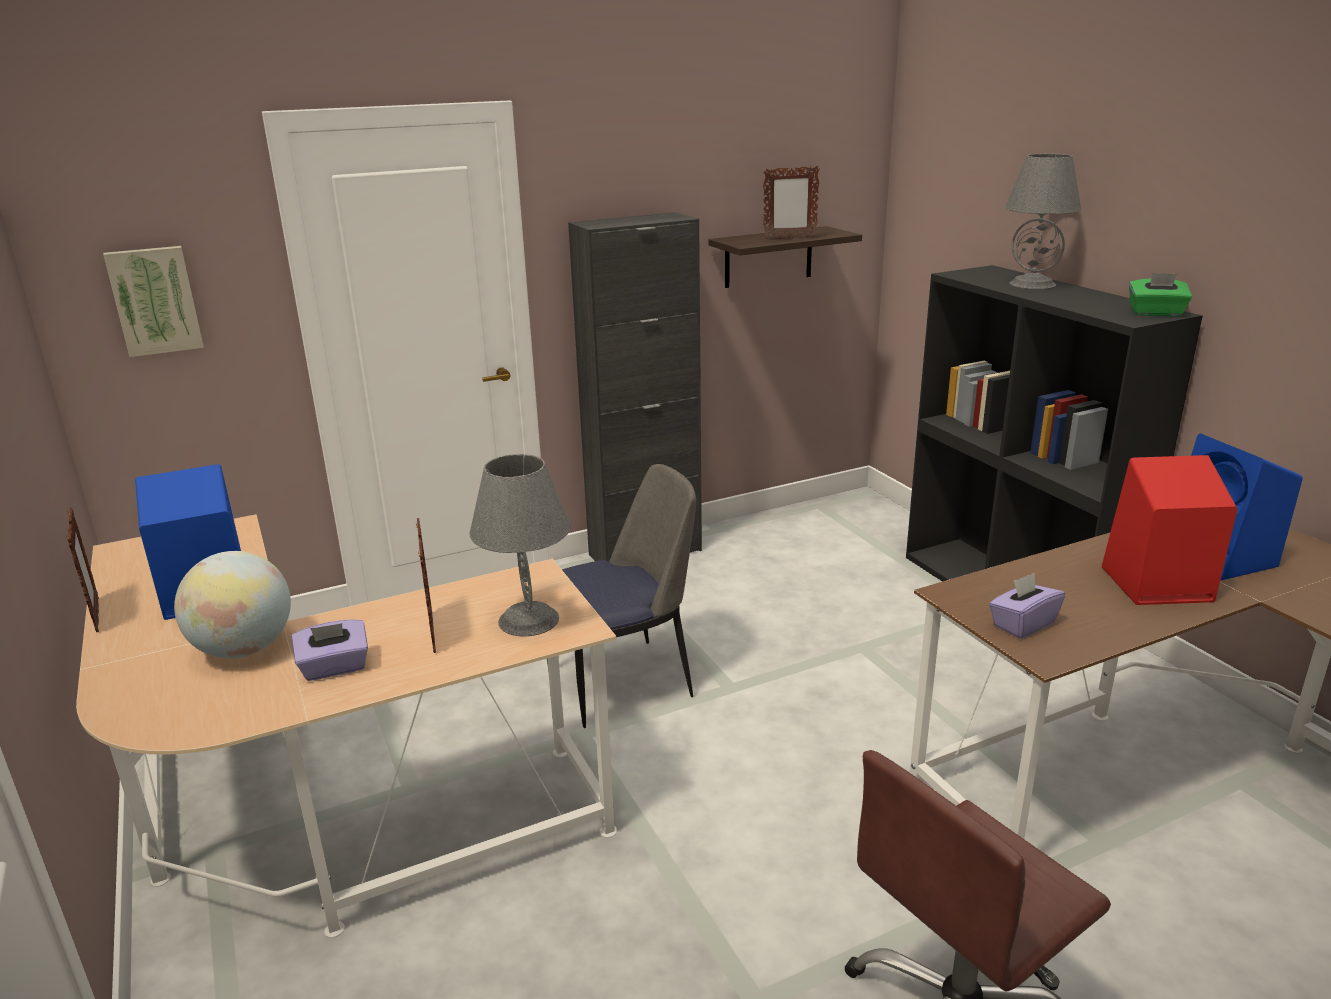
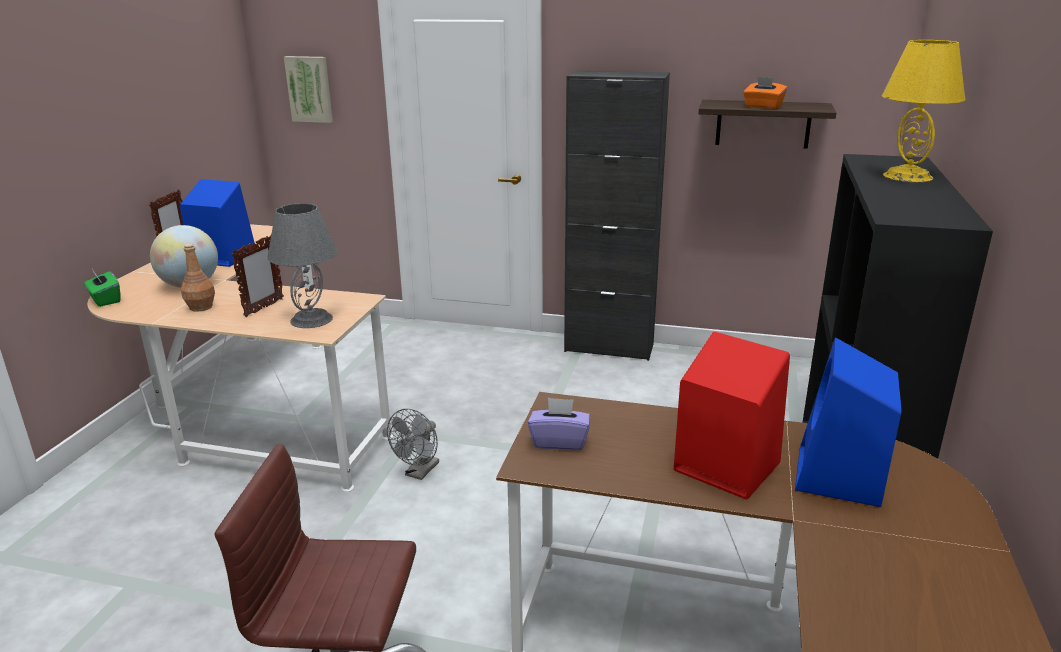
camera: 40 degrees right, 0 degrees up
purple tissue box [292,619,368,681] -> brown bottle [181,243,215,312]
chair [547,464,696,728] -> none
picture frame [763,166,820,239] -> orange tissue box [743,76,787,109]
grey table lamp [1005,153,1082,289] -> yellow table lamp [882,40,965,182]
green tissue box [1129,273,1192,316] -> green tissue box moved to [84,269,120,307]
none -> grey fan [387,409,439,480]

